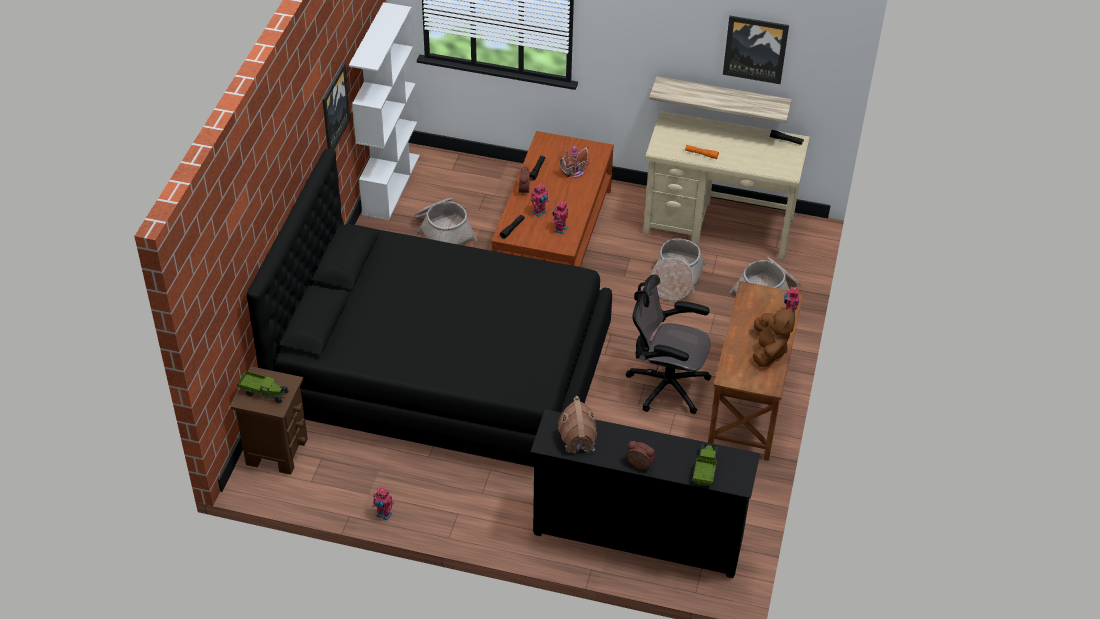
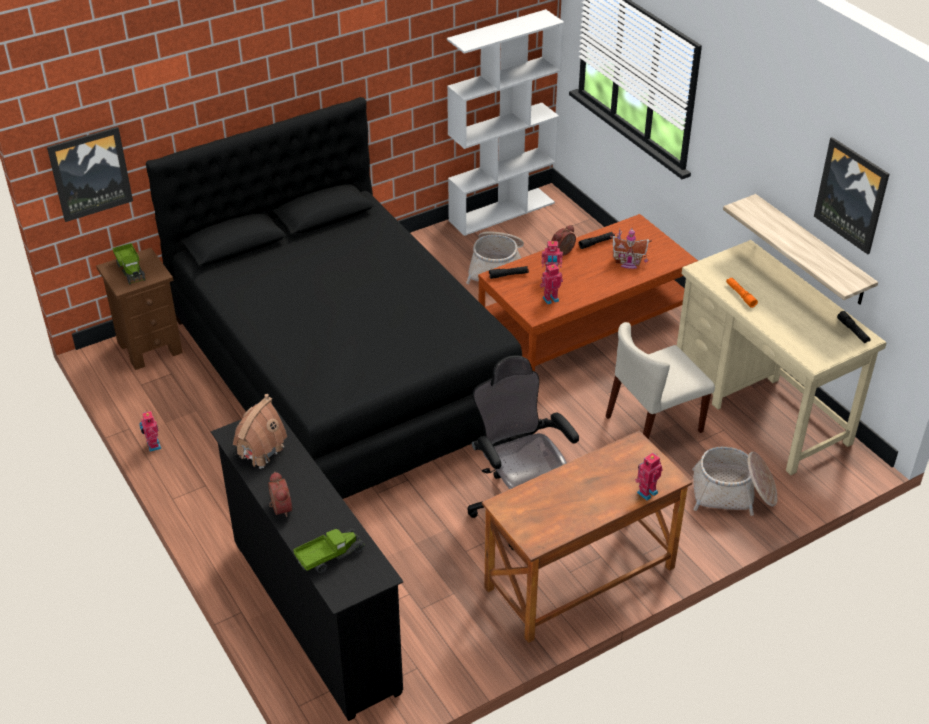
camera: 45 degrees right, 5 degrees down
picture [322,63,350,150] -> picture moved to [47,127,133,222]
basket [651,238,705,301] -> beige chair [606,322,715,439]
brown plush toy [753,305,795,367] -> none

